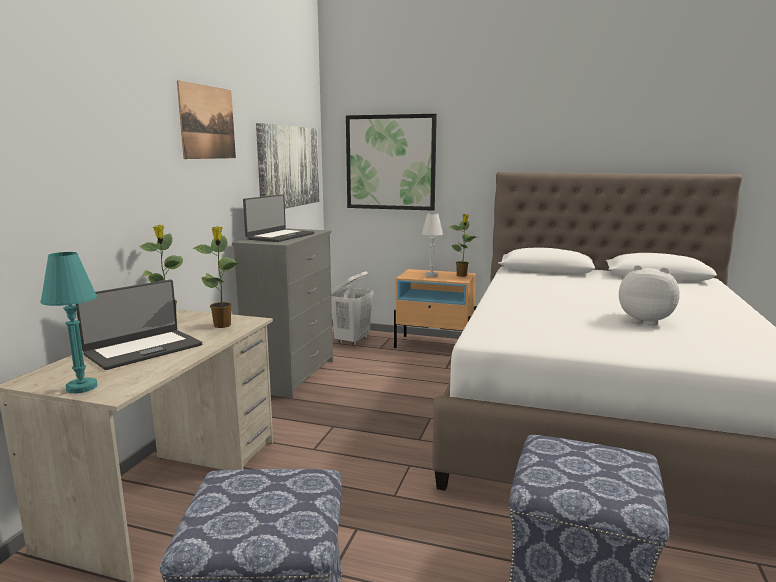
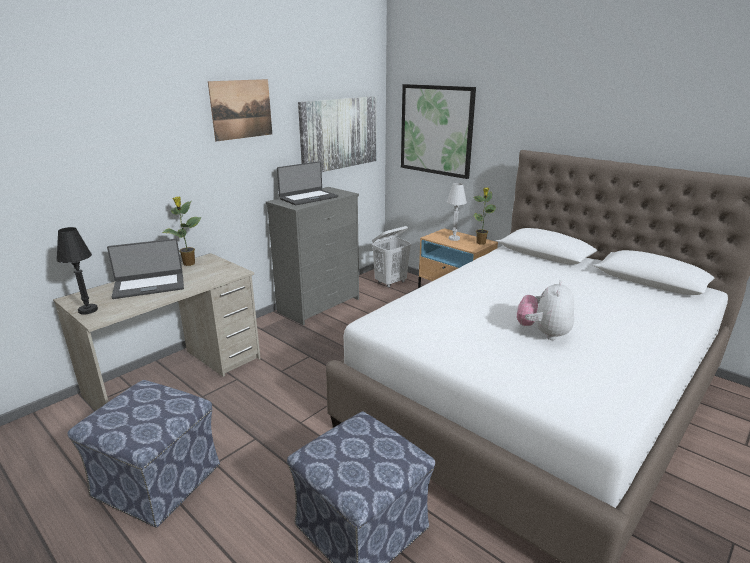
camera: 25 degrees right, 10 degrees up
turquoise table lamp [40,252,97,393] -> black table lamp [56,227,98,315]
potted plant [192,226,241,328] -> none
plush toy [619,265,680,325] -> plush toy turned 120 degrees counterclockwise [517,280,574,340]

